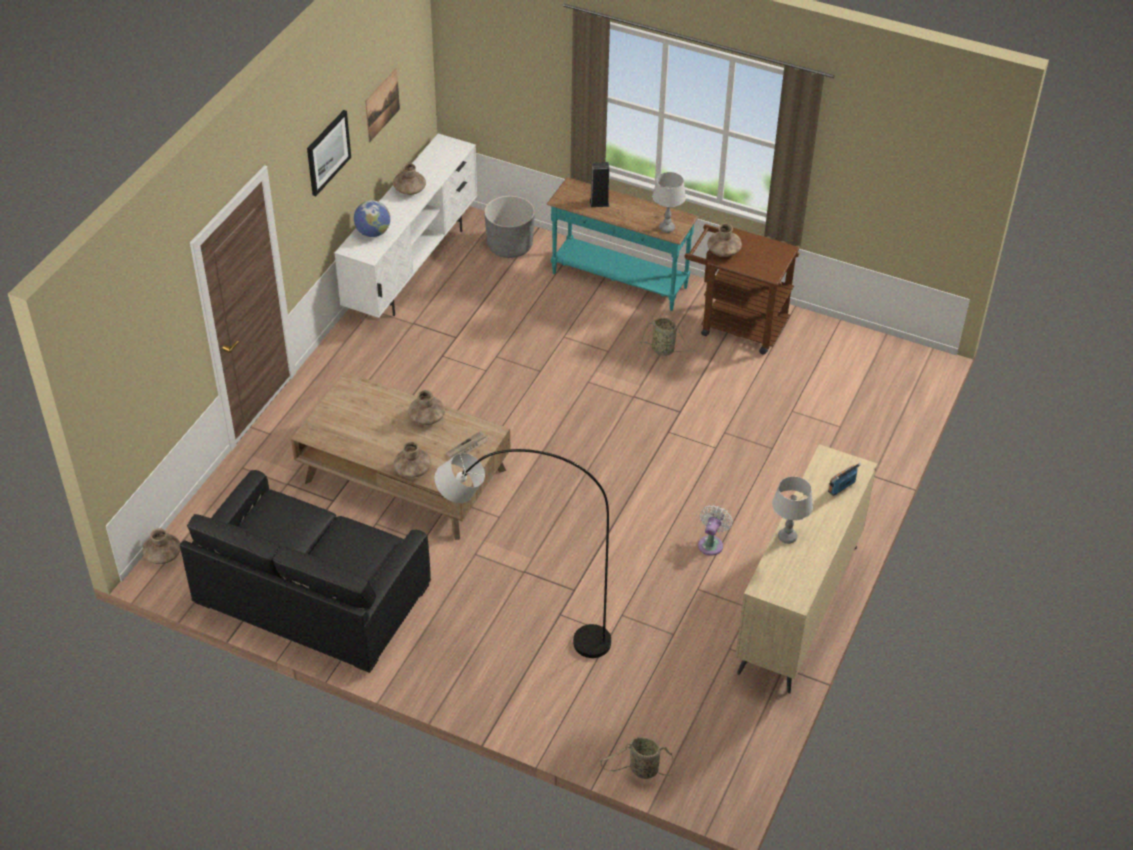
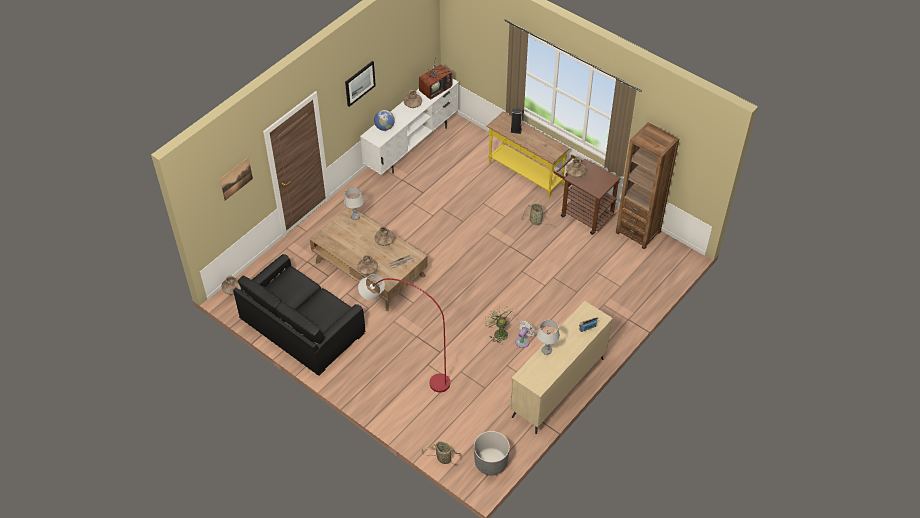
camera: 15 degrees right, 5 degrees up
picture [365,68,400,142] -> picture moved to [220,157,253,201]
grey floor lamp [435,449,611,658] -> red floor lamp [358,274,450,392]
grey planter [484,196,535,258] -> grey planter moved to [474,431,510,475]
turquoise console table [546,177,698,311] -> yellow console table [486,111,569,198]
grey table lamp [652,172,686,233] -> grey table lamp moved to [344,187,364,220]
none -> television [419,55,452,99]
none -> green fan [484,307,515,344]
none -> brown bookcase [616,122,679,250]

